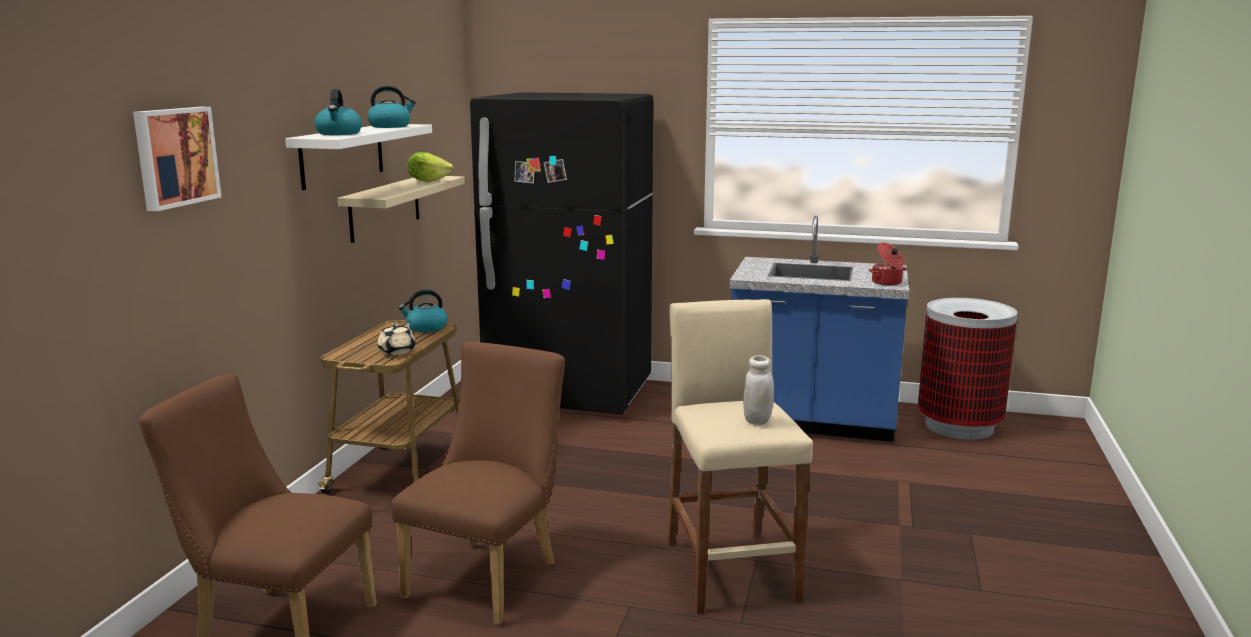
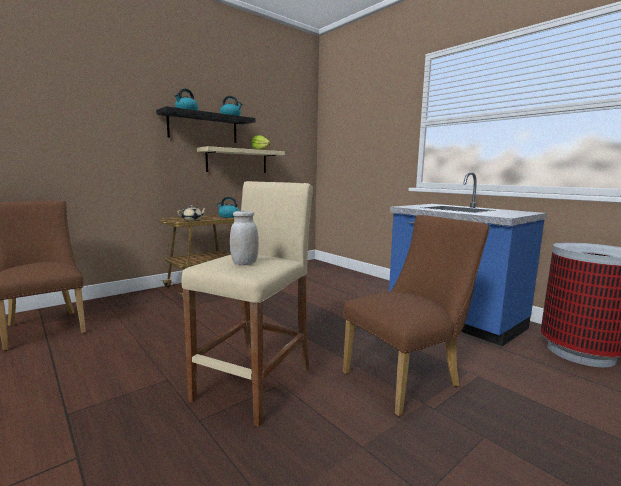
camera: 35 degrees right, 5 degrees down
picture [133,107,221,211] -> none
white shelf [285,124,432,190] -> black shelf [156,106,256,143]
brown chair [391,342,565,625] -> brown chair moved to [343,215,489,416]
black fridge [470,92,653,414] -> none
cooking pot [868,242,907,286] -> none

